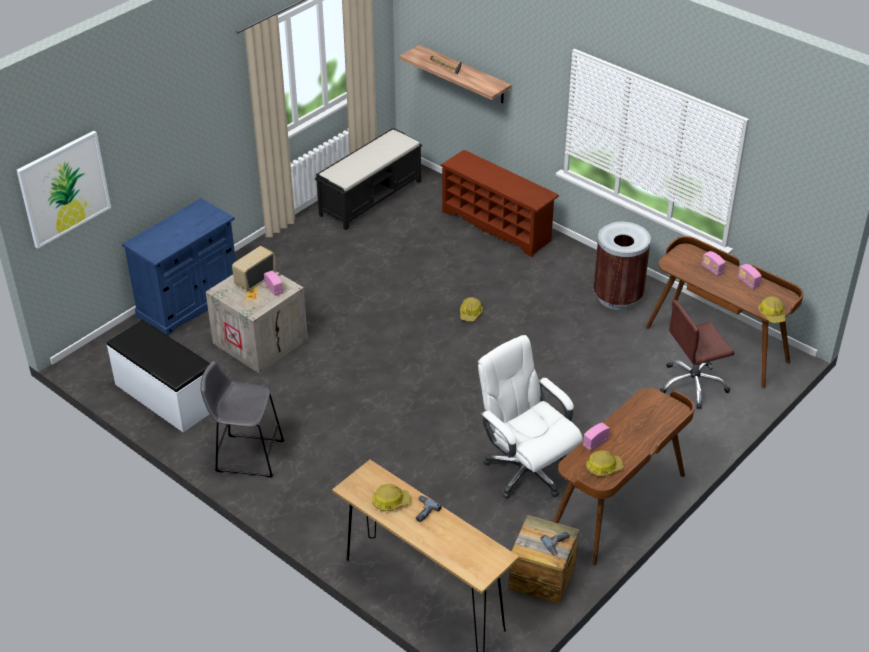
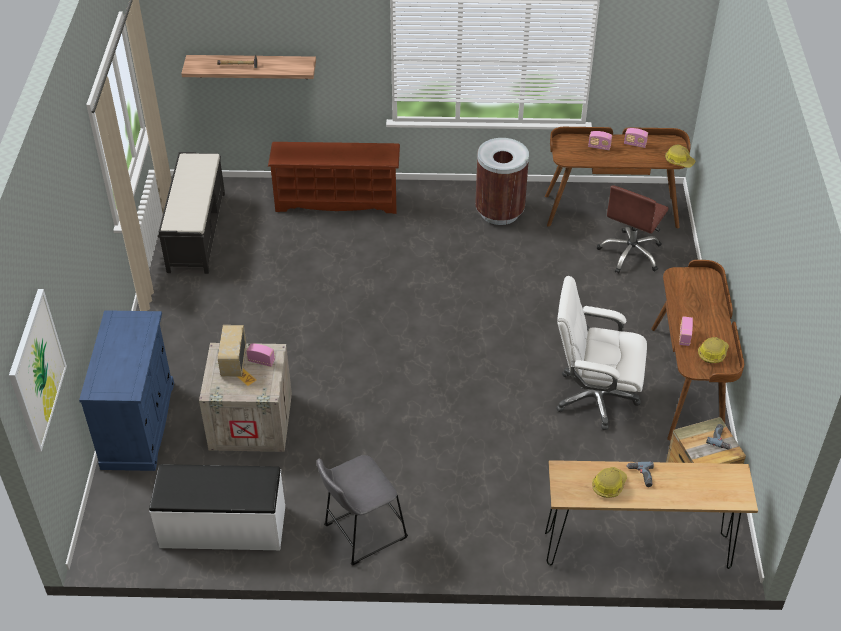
camera: 40 degrees left, 5 degrees up
hard hat [460,297,483,321] -> none

